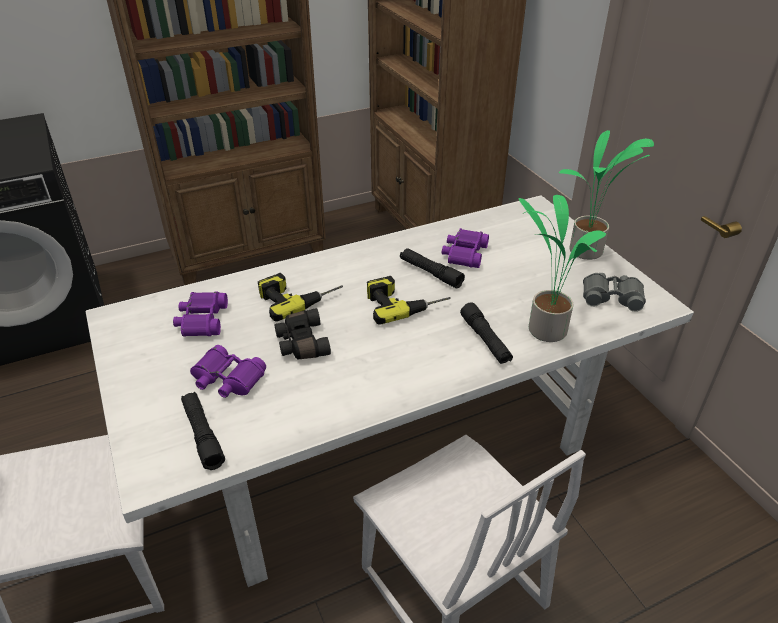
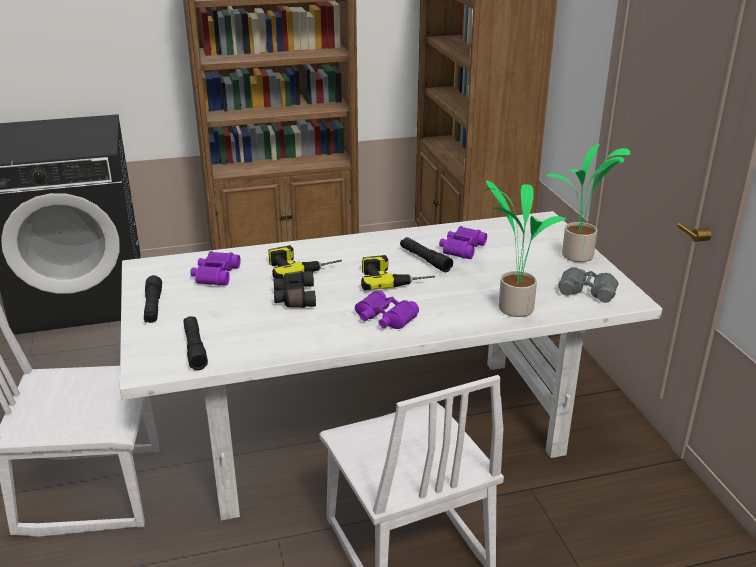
camera: 10 degrees right, 10 degrees down
purple binoculars [190,345,266,398] -> purple binoculars moved to [355,290,419,329]
black flashlight [460,302,513,364] -> black flashlight moved to [144,275,162,323]

